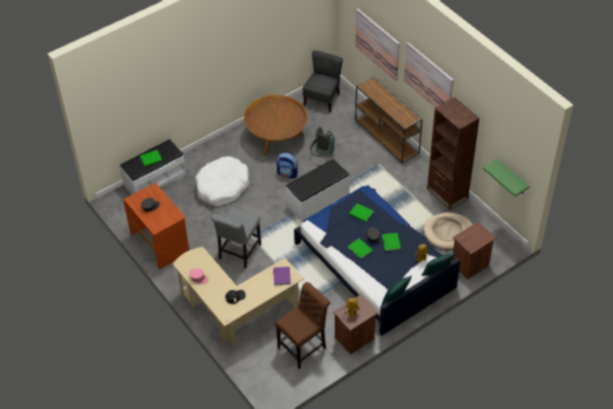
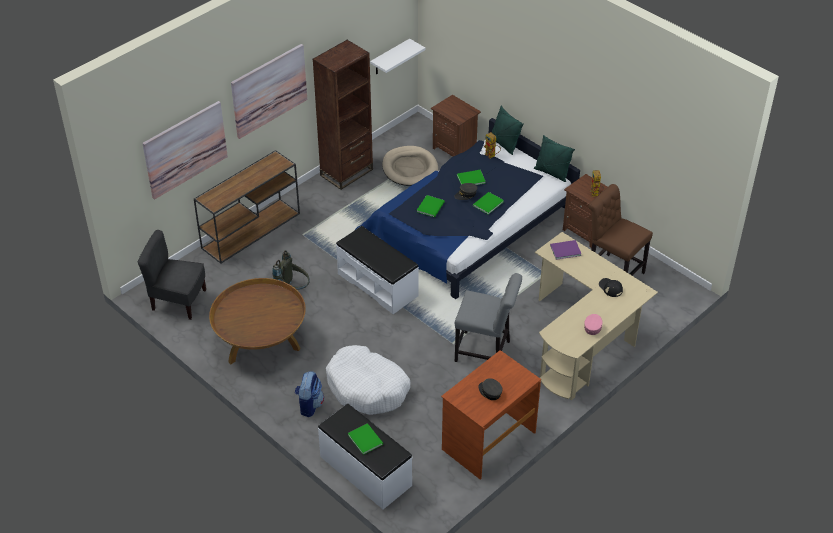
camera: 100 degrees left, 5 degrees down
backpack [277,153,298,179] -> backpack moved to [295,371,324,417]
green shelf [483,159,530,196] -> white shelf [370,39,425,75]

